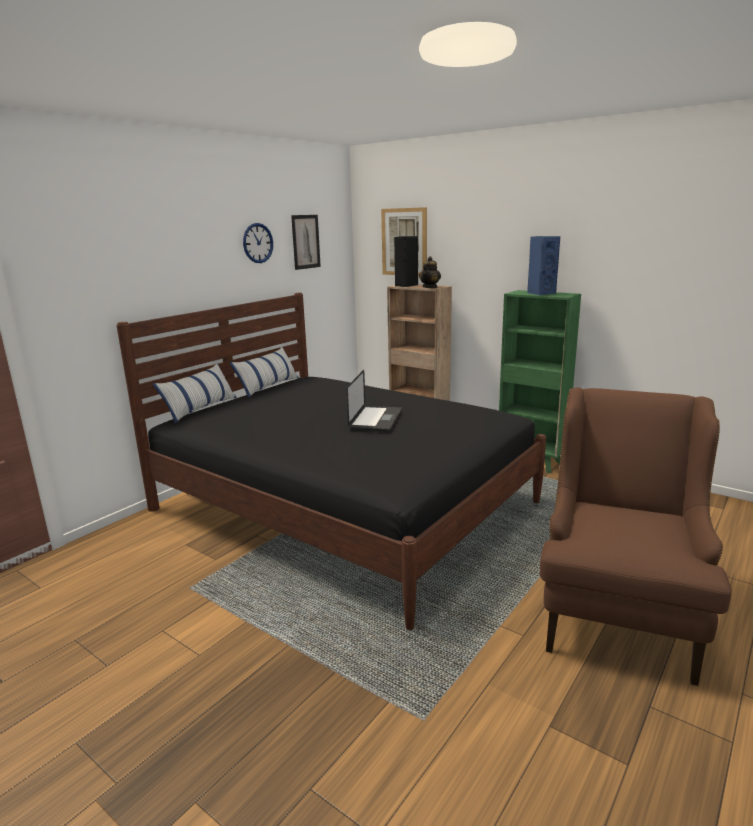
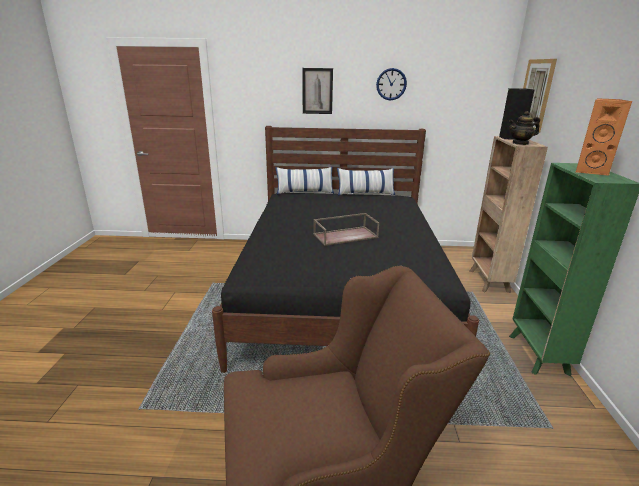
camera: 55 degrees right, 5 degrees up
picture [291,215,321,270] -> picture moved to [302,68,333,114]
laptop [347,370,402,432] -> brown tray [313,213,379,246]
blue speaker [527,236,560,295] -> orange speaker [576,98,632,176]

